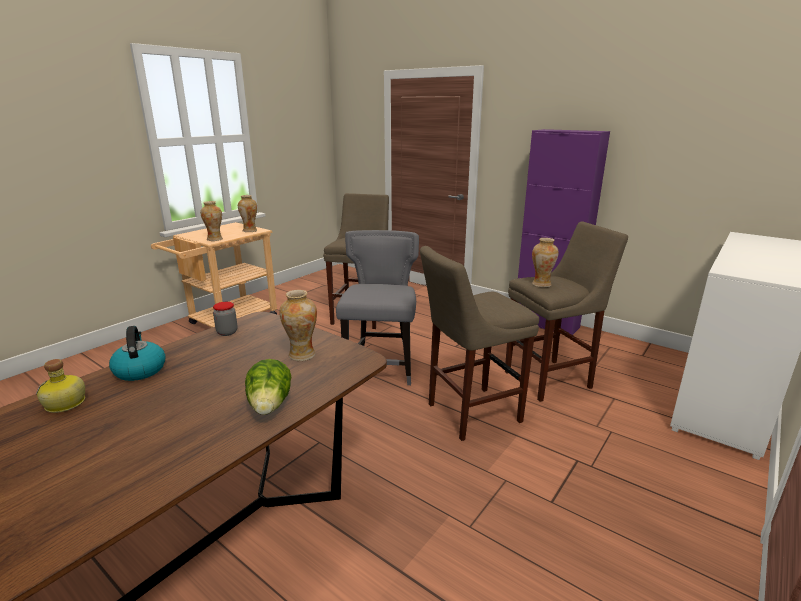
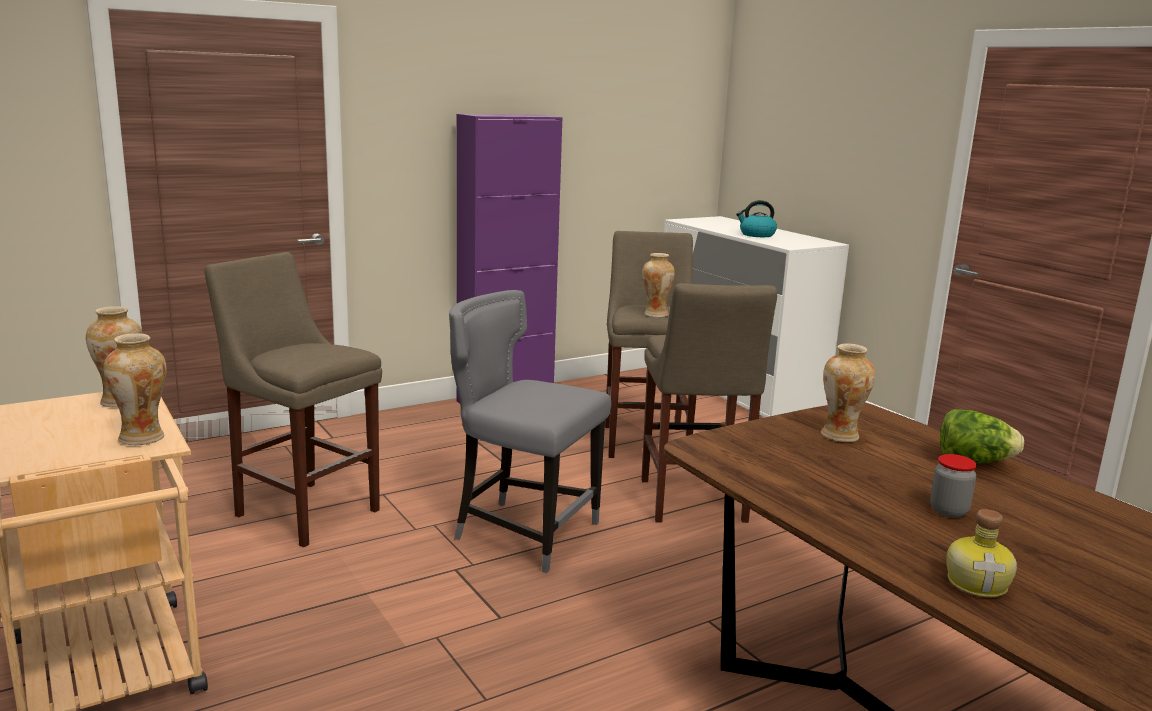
camera: 70 degrees left, 5 degrees down
kettle [109,326,166,381] -> kettle moved to [736,200,777,237]
jar [213,302,238,336] -> jar moved to [930,454,977,518]

